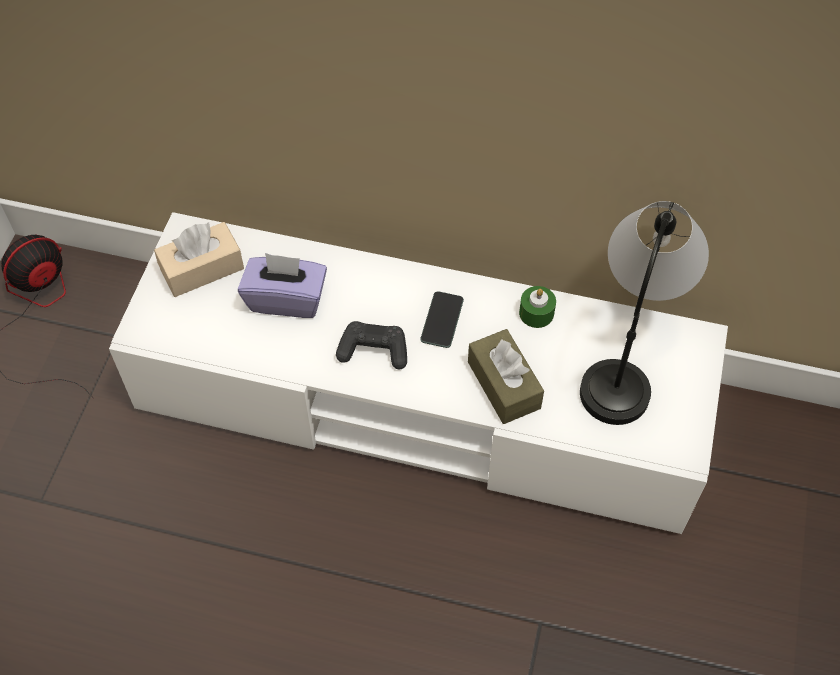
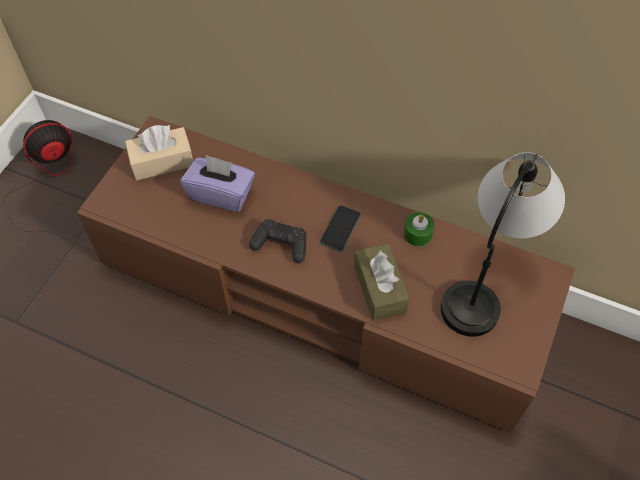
camera: 10 degrees right, 0 degrees up
white tv stand [109,212,728,534] -> brown tv stand [77,116,575,433]

